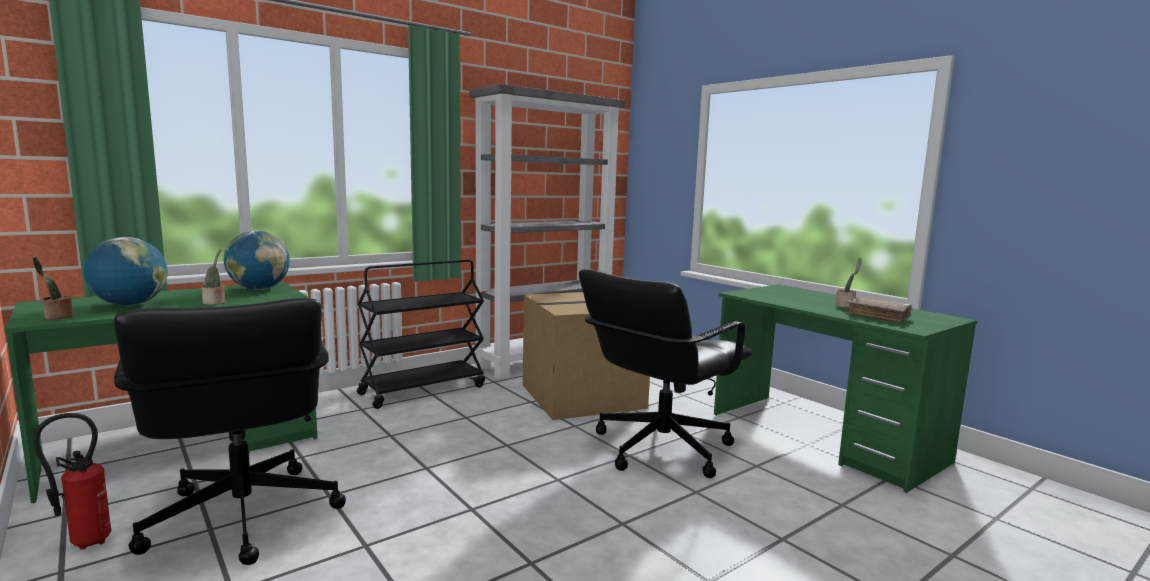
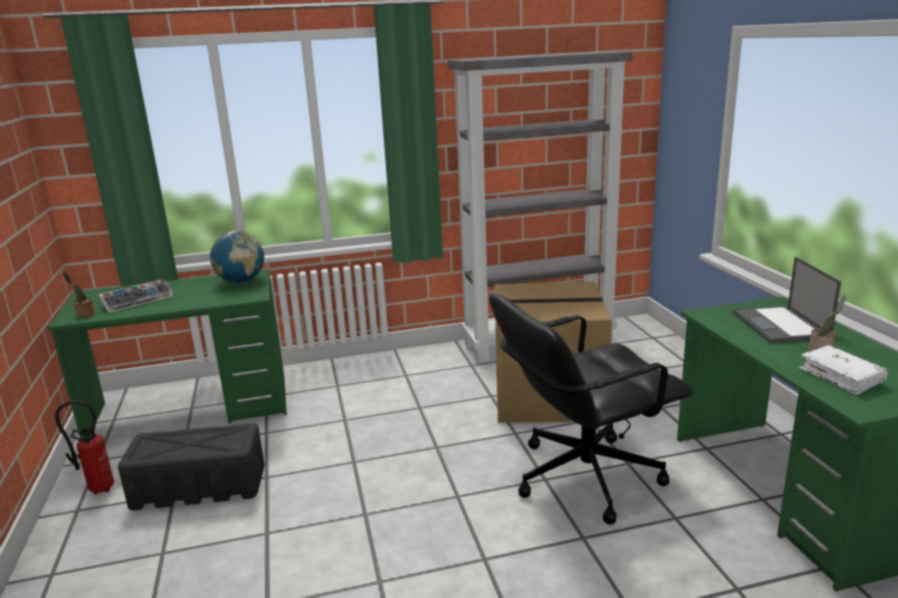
camera: 25 degrees right, 10 degrees up
globe [83,237,168,306] -> keyboard [99,280,173,313]
black office chair [114,298,346,565] -> black storage box [118,423,265,510]
potted plant [201,249,225,305] -> none
black cart [357,260,485,409] -> none
brown book [846,297,912,324] -> white book [799,345,888,395]
none -> laptop [732,257,841,343]

